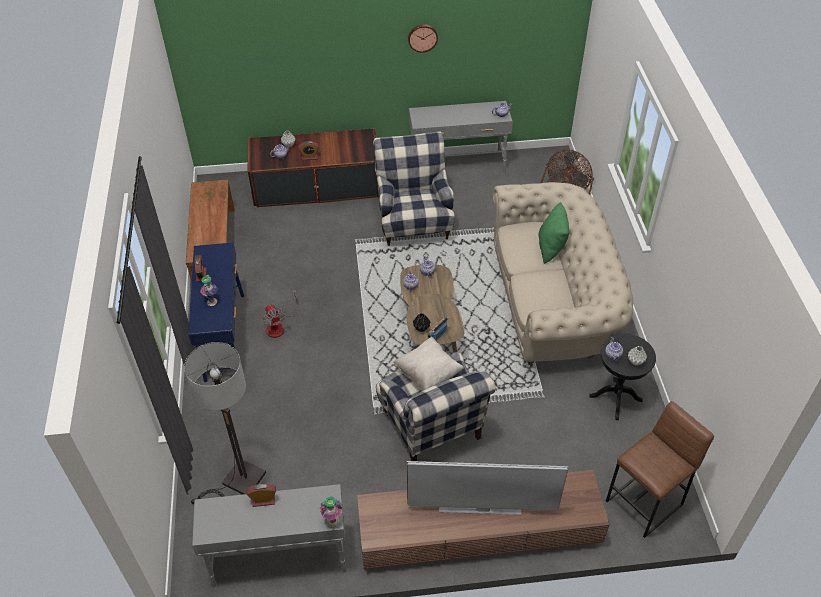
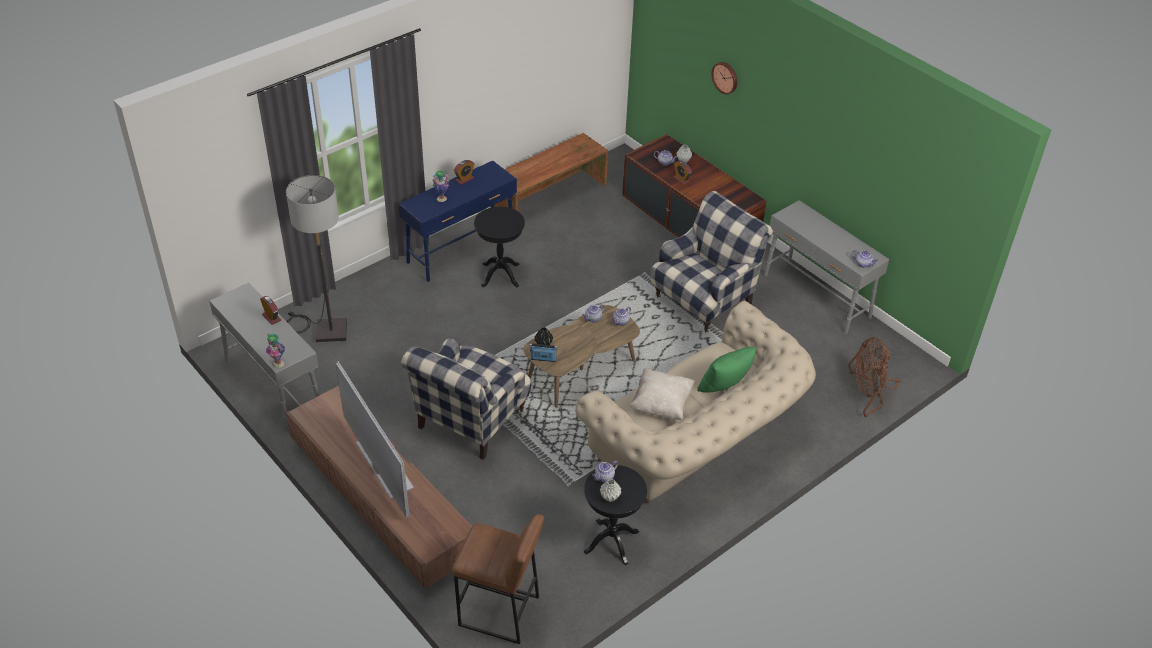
camera: 55 degrees right, 5 degrees down
fan [263,290,298,338] -> black side table [474,207,525,287]
beige pillow [393,337,464,391] -> beige pillow moved to [629,368,695,420]
wall clock [408,24,438,53] -> wall clock moved to [711,62,737,94]

